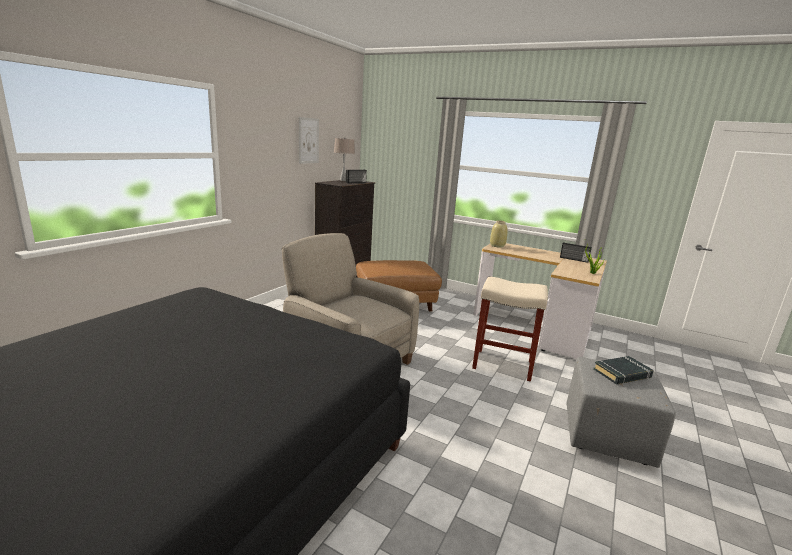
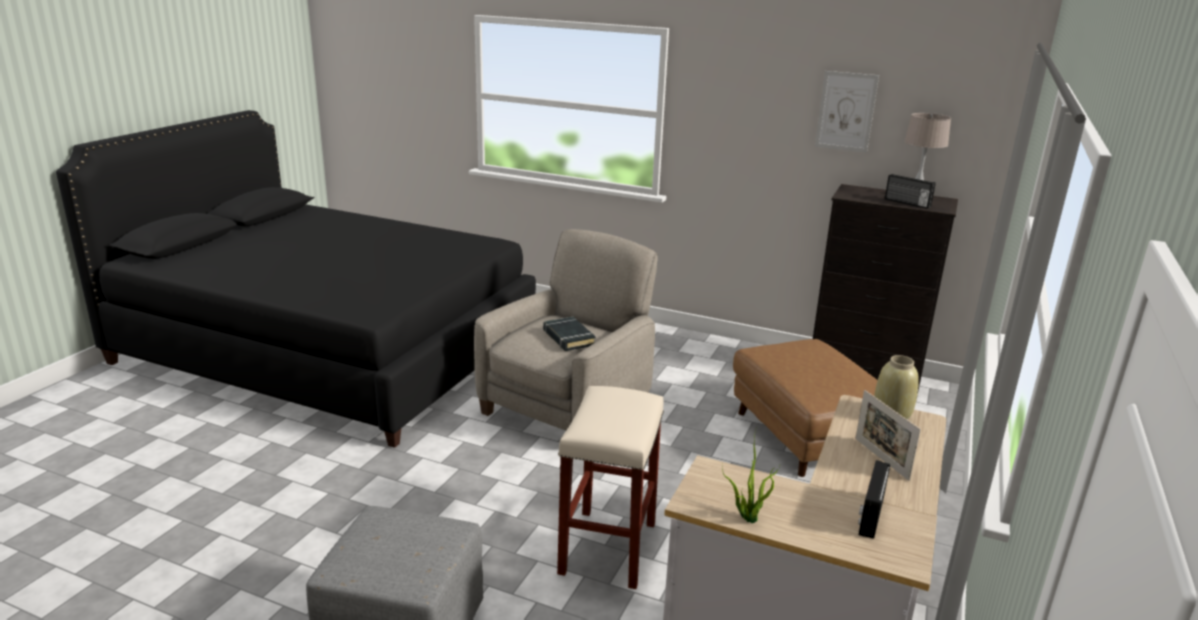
camera: 85 degrees right, 5 degrees up
black book [593,356,654,385] -> black book moved to [543,317,596,351]
none -> picture frame [855,390,921,481]

